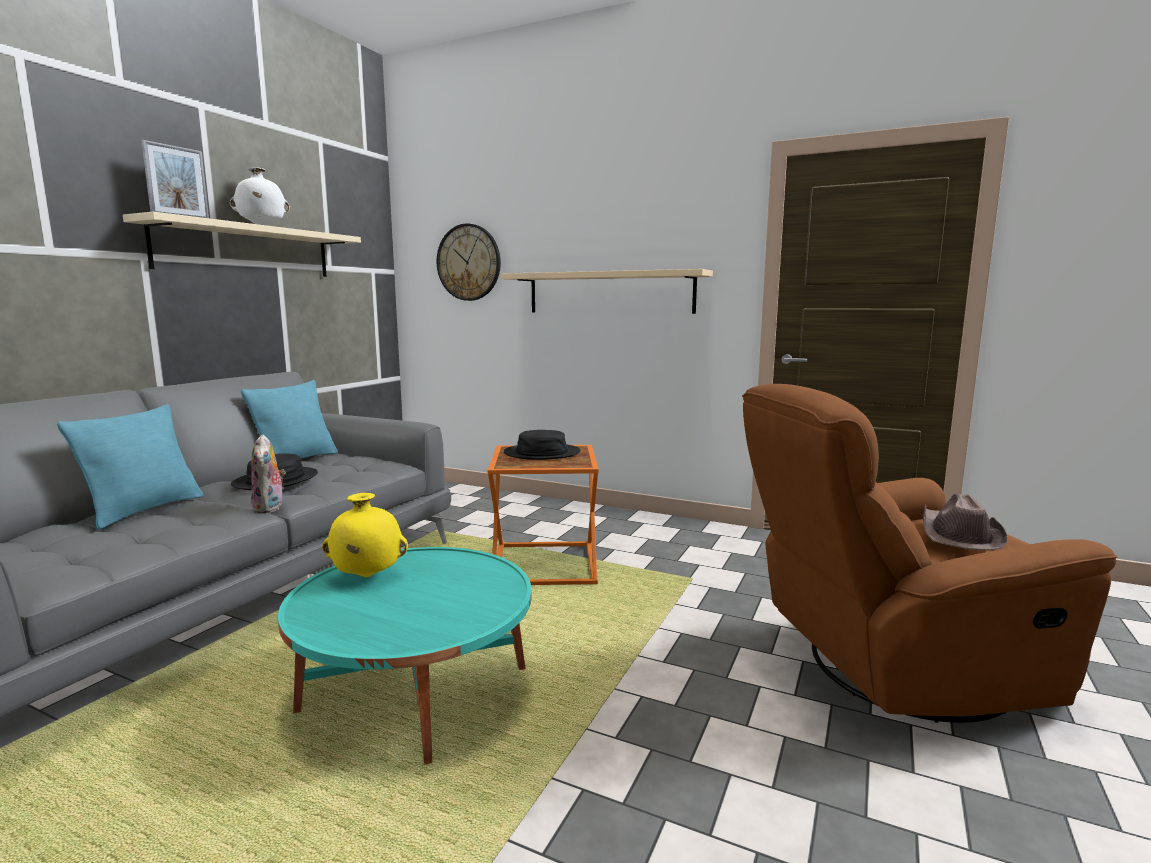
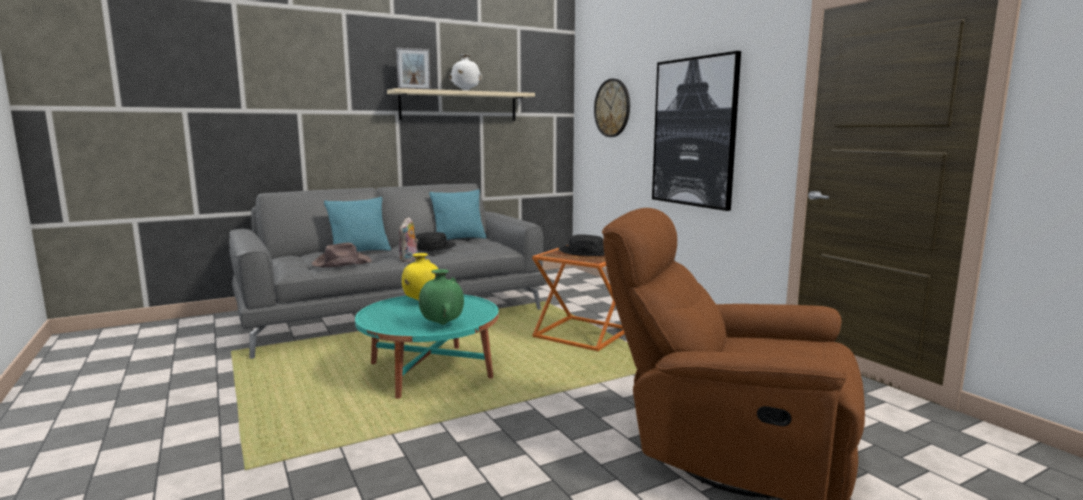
camera: 35 degrees right, 0 degrees up
beige shelf [501,269,713,314] -> picture [652,51,741,211]
brown hat [923,493,1008,551] -> brown hat moved to [312,242,371,267]
none -> green vase [419,269,464,325]

